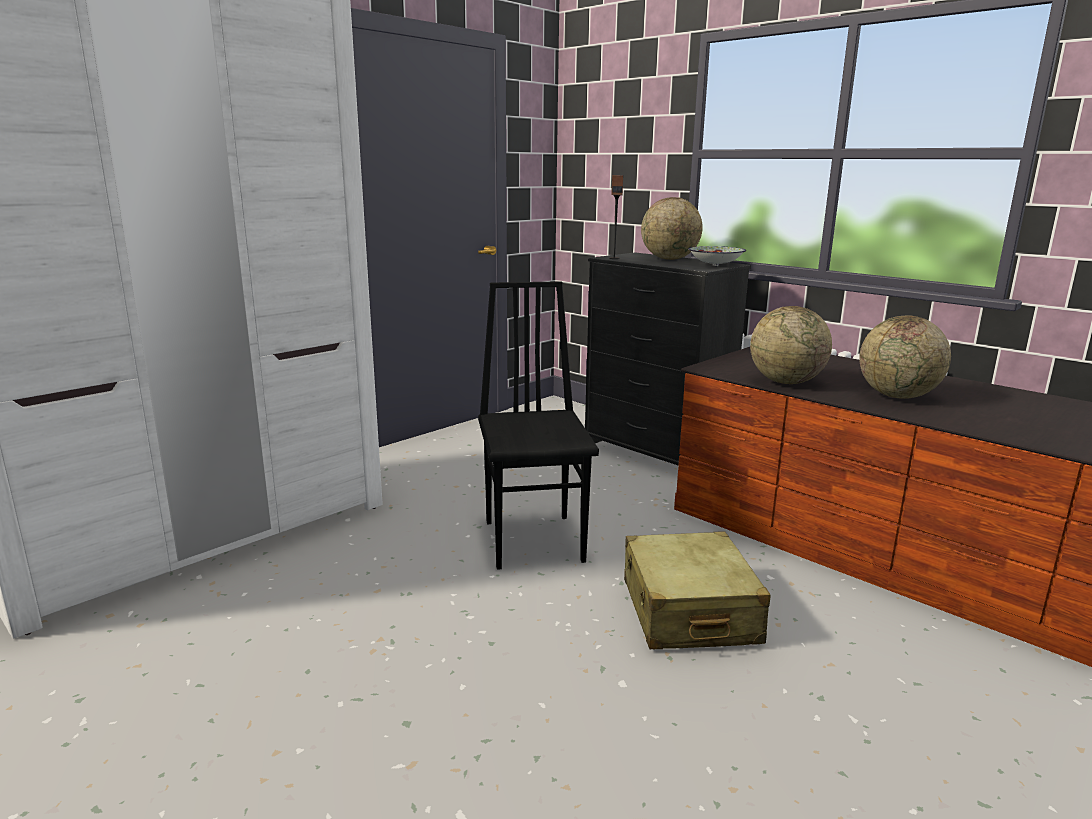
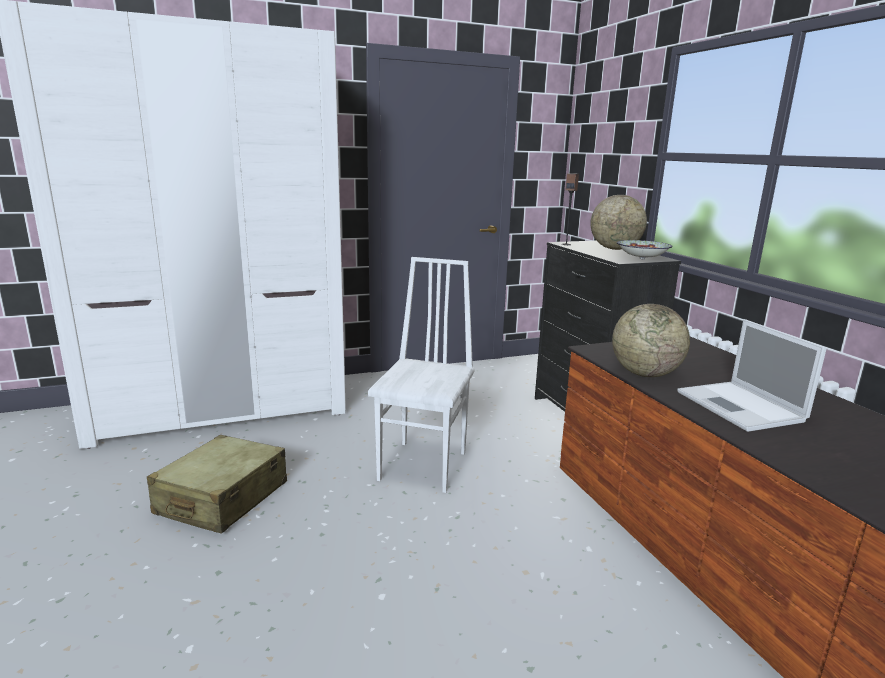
camera: 25 degrees right, 0 degrees up
black chair [478,281,599,570] -> white chair [368,257,475,493]
beige suitcase [624,531,771,649] -> beige suitcase moved to [147,435,287,534]
globe [859,316,951,399] -> laptop [677,319,827,432]

